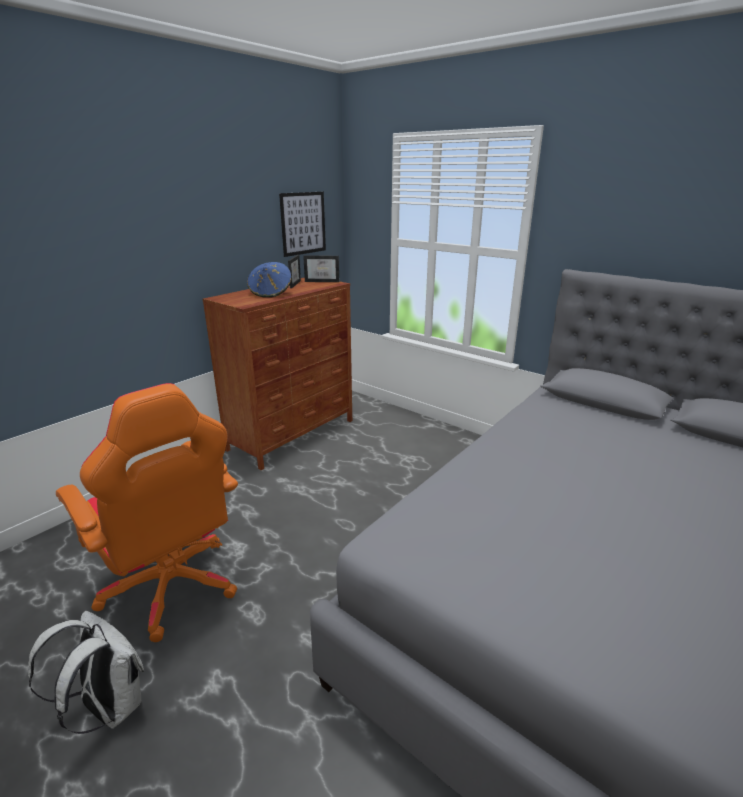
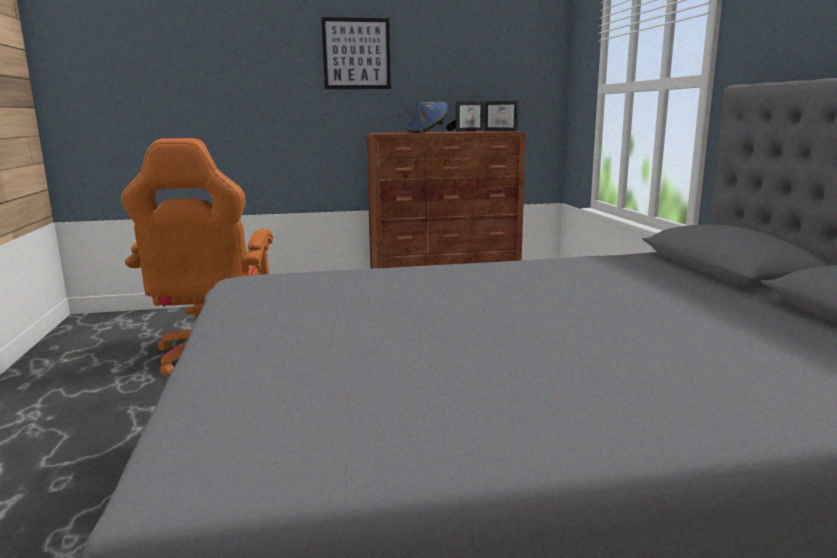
camera: 40 degrees right, 10 degrees down
white backpack [28,611,144,734] -> none
picture [279,192,326,257] -> picture moved to [321,17,391,89]

